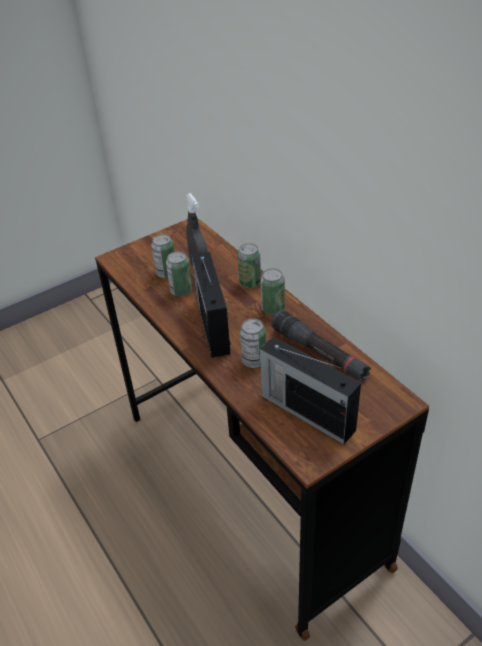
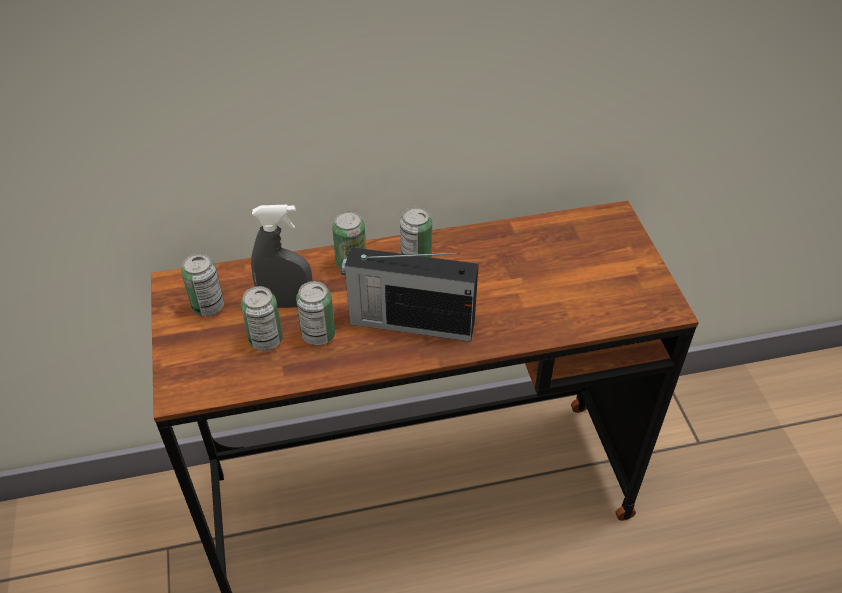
camera: 70 degrees left, 5 degrees up
can [240,318,266,368] -> can moved to [181,253,224,316]
radio [259,337,361,445] -> none
black flashlight [271,310,371,382] -> none

